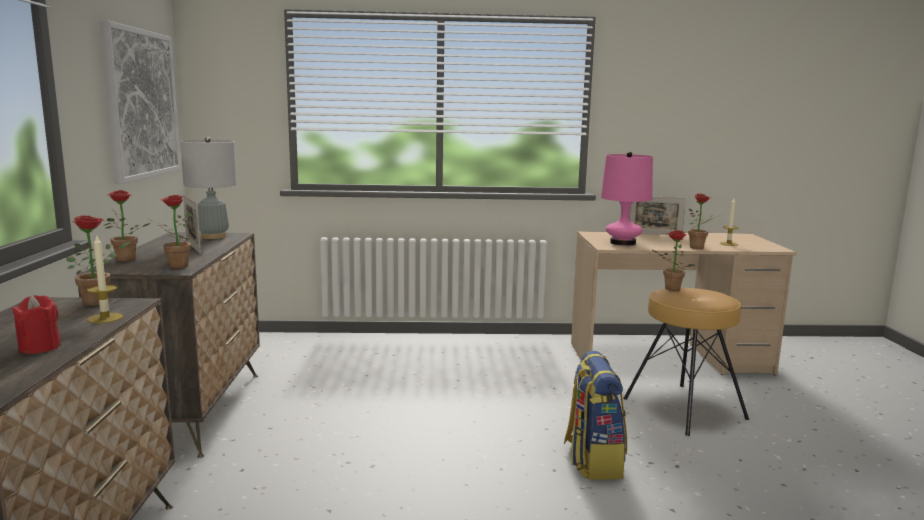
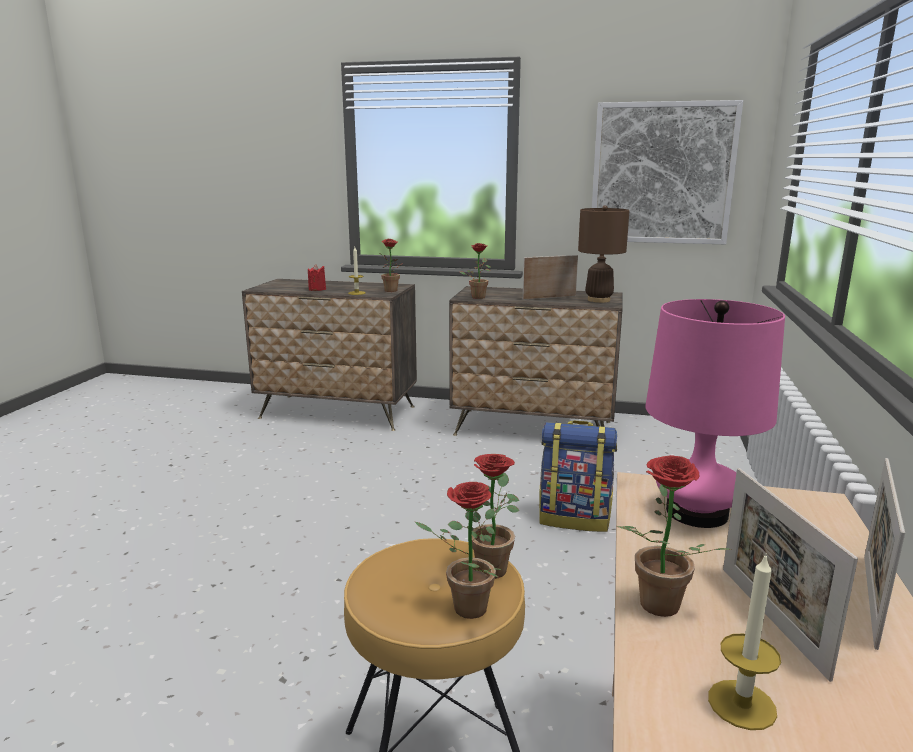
camera: 105 degrees right, 5 degrees up
potted plant [104,190,150,262] -> potted plant moved to [415,482,501,619]
grey table lamp [180,137,237,239] -> brown table lamp [578,205,630,303]
backpack [564,351,627,480] -> backpack moved to [539,420,617,532]
none -> picture frame [723,468,858,682]

